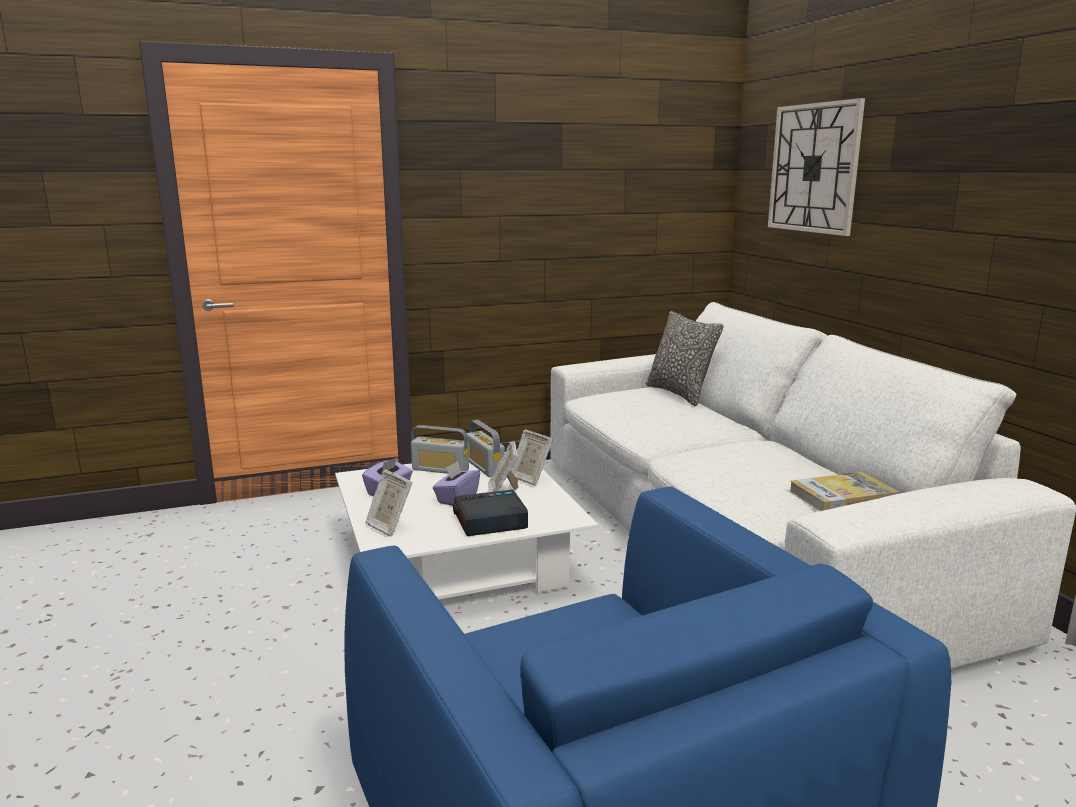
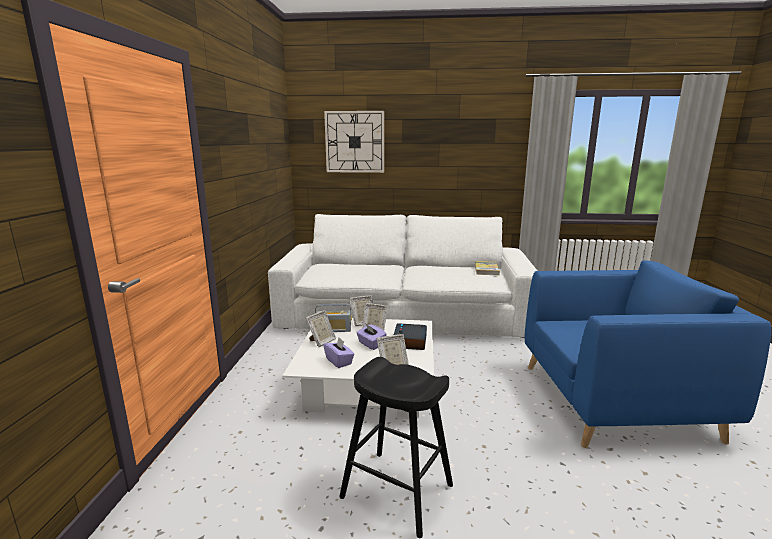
camera: 65 degrees left, 0 degrees up
radio [411,425,469,474] -> picture frame [306,310,336,347]
pillow [646,311,724,406] -> none
none -> black stool [339,357,453,538]

